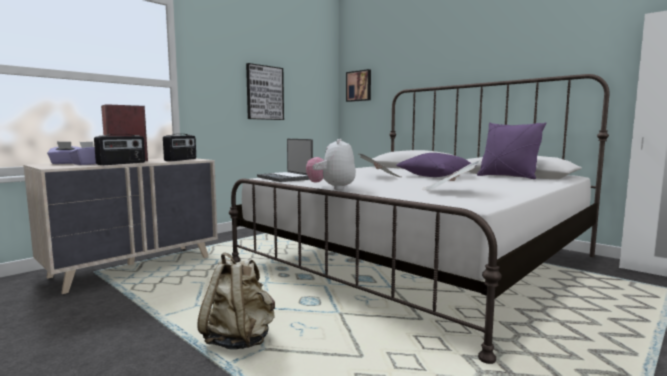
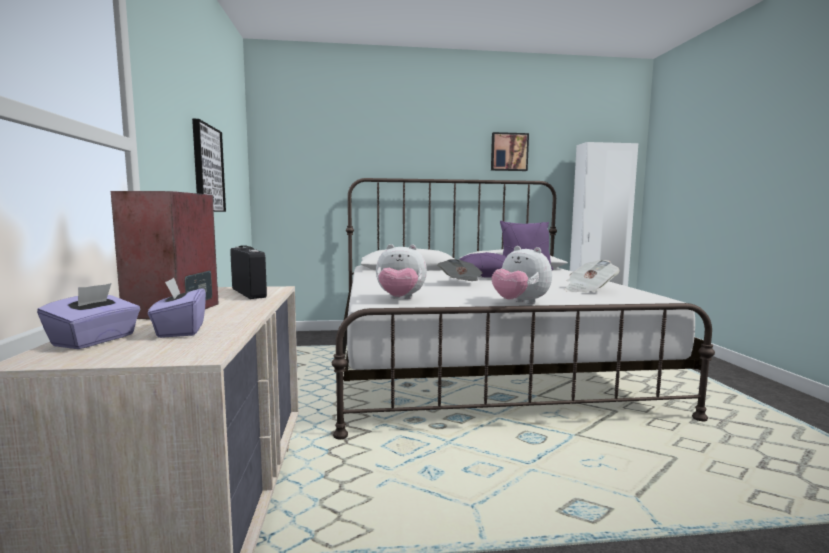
camera: 50 degrees left, 0 degrees up
radio [94,134,145,165] -> none
beige backpack [197,252,275,349] -> none
laptop [257,139,313,182] -> plush toy [376,244,427,299]
picture [346,69,371,102] -> picture moved to [491,132,529,171]

